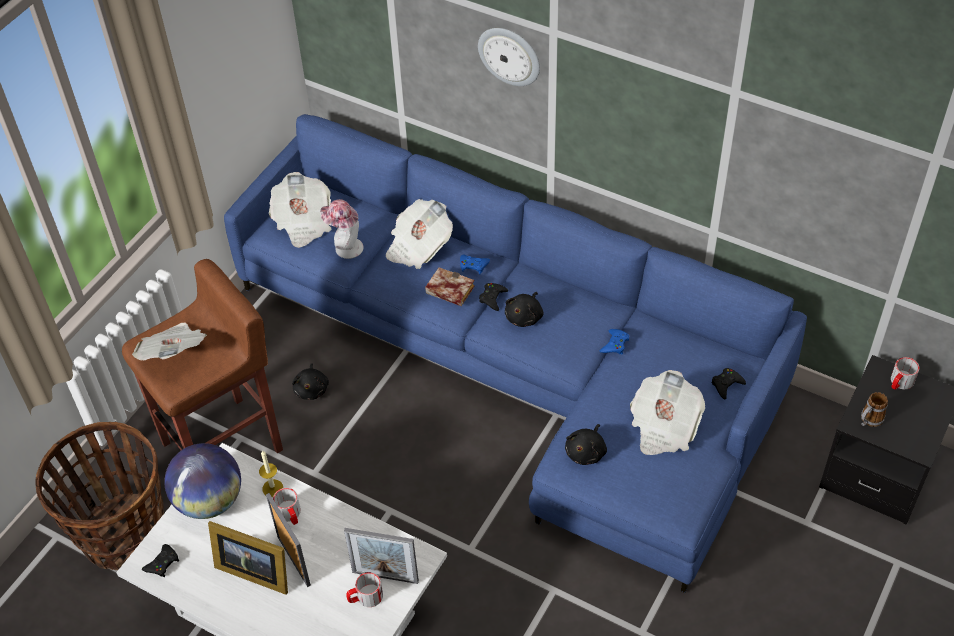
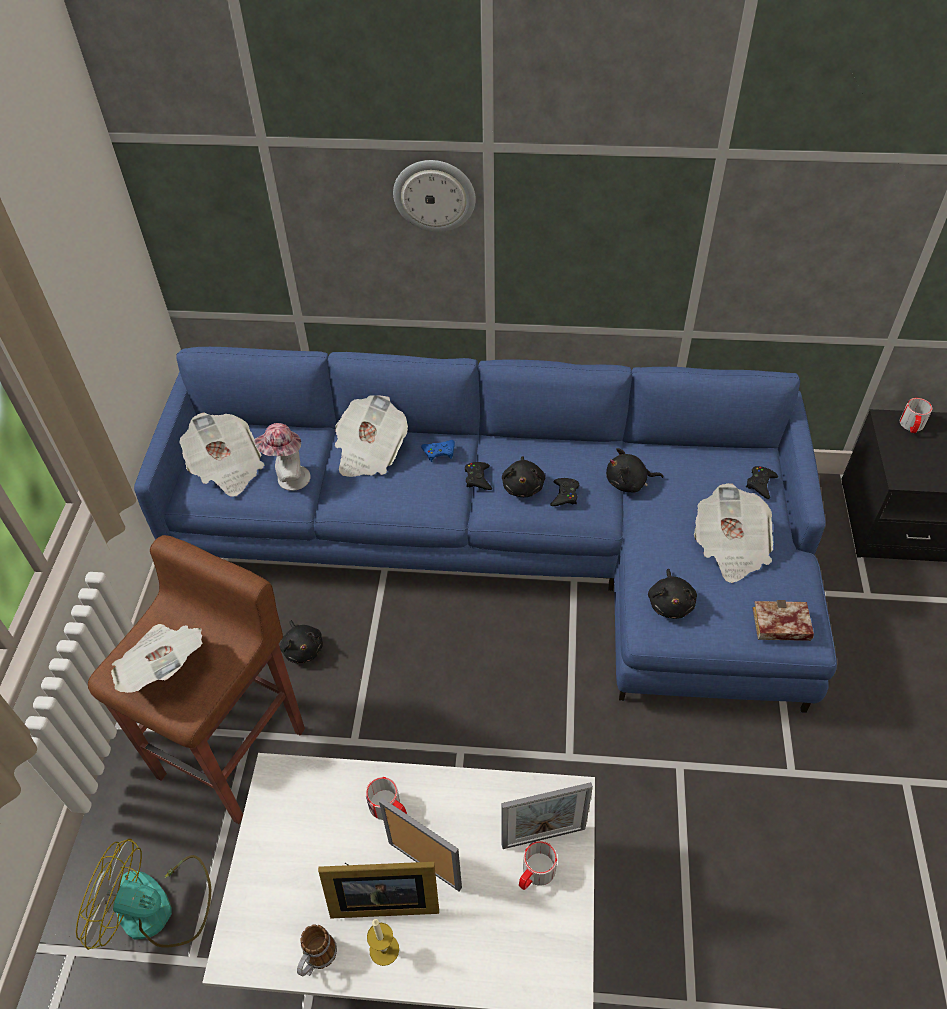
camera: 25 degrees left, 0 degrees up
basket [35,422,164,570] -> fan [76,839,211,950]
black game controller [142,544,179,577] -> black game controller moved to [550,478,579,506]
globe [164,443,241,519] -> none
candle [259,450,283,497] -> candle moved to [367,919,399,966]
book [425,267,475,306] -> book moved to [752,600,814,641]
blue game controller [600,329,629,355] -> black plush toy [606,448,663,493]
mug [861,392,888,427] -> mug moved to [297,924,337,976]

